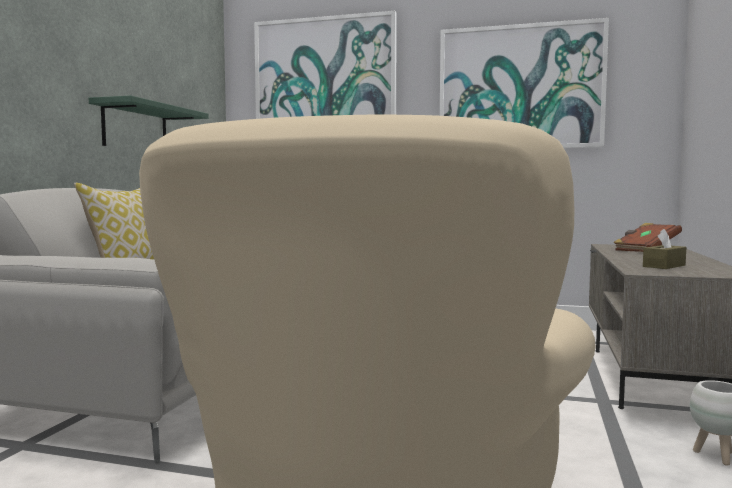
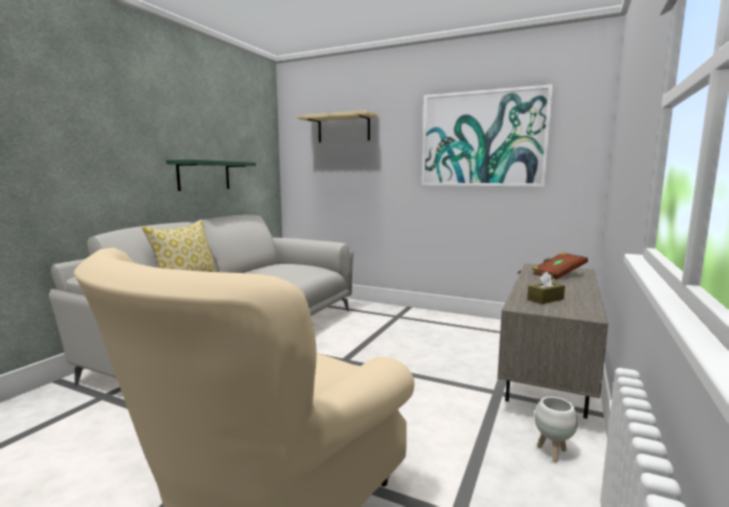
camera: 10 degrees right, 5 degrees up
picture [254,11,397,119] -> beige shelf [297,110,379,143]

